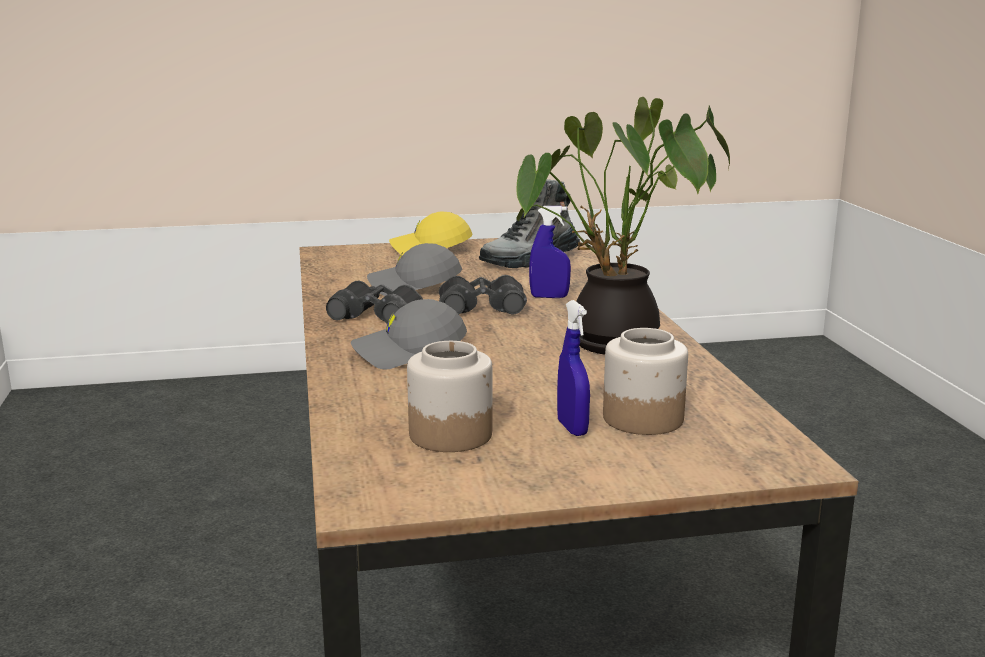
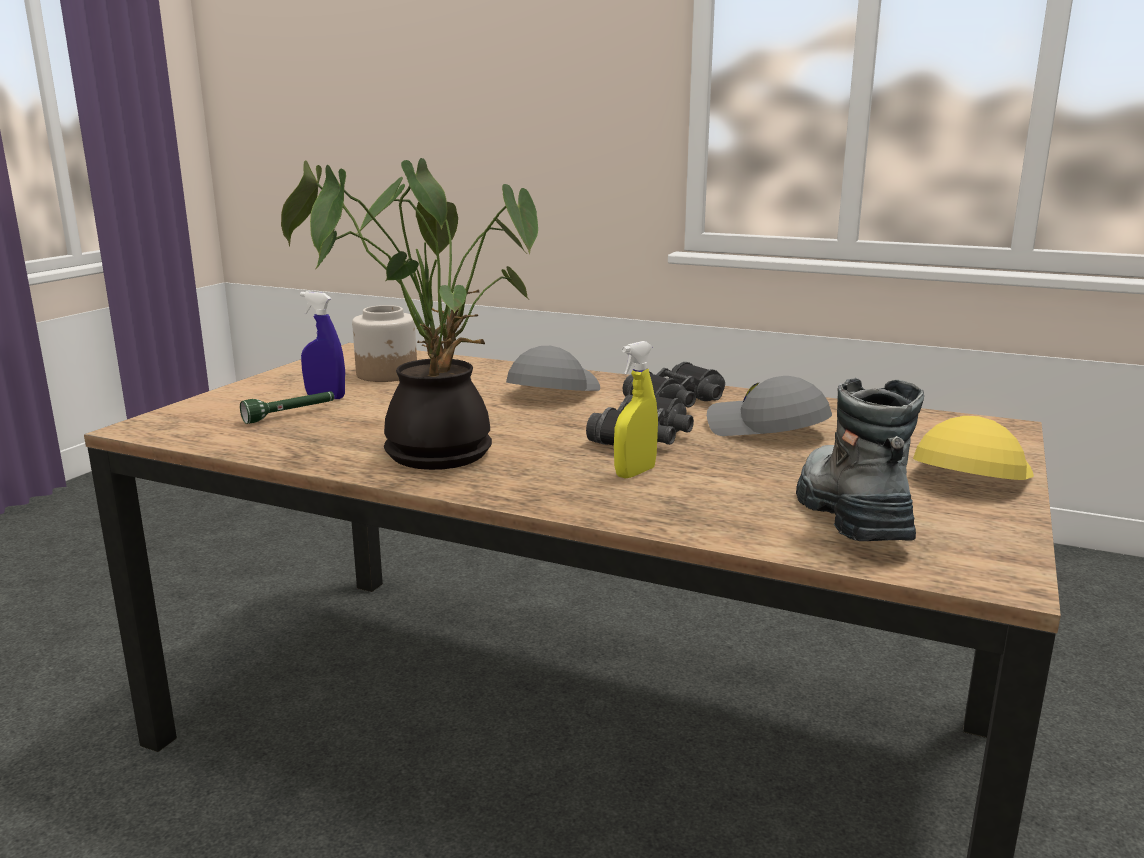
camera: 125 degrees right, 0 degrees up
grey cap [367,243,462,296] -> grey cap turned 90 degrees counterclockwise [707,376,832,436]
blue spray bottle [529,206,571,298] -> yellow spray bottle [614,341,658,479]
jar [603,328,688,435] -> green flashlight [240,391,334,424]

